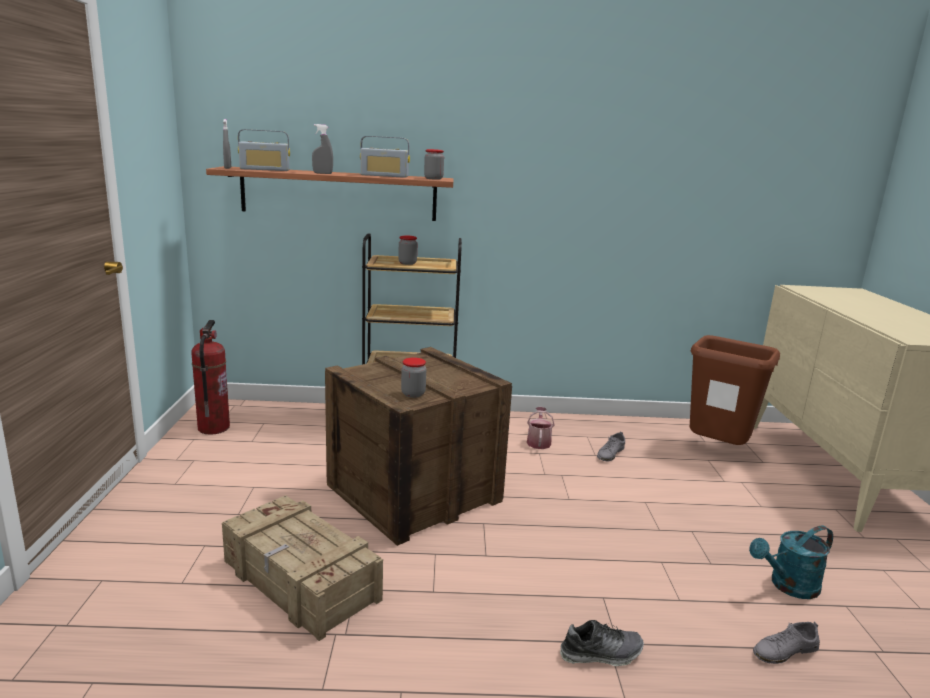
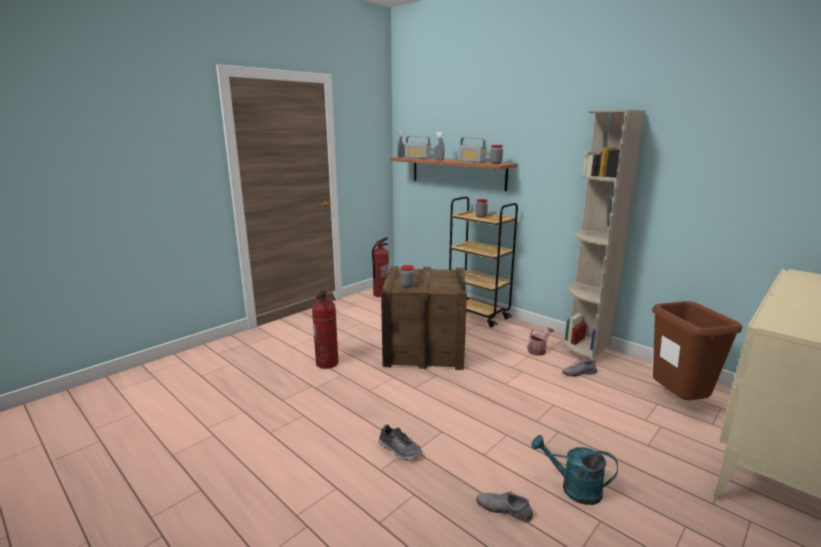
camera: 45 degrees right, 0 degrees up
crate [222,495,383,641] -> fire extinguisher [312,290,338,369]
none -> beige bookcase [563,110,646,361]

